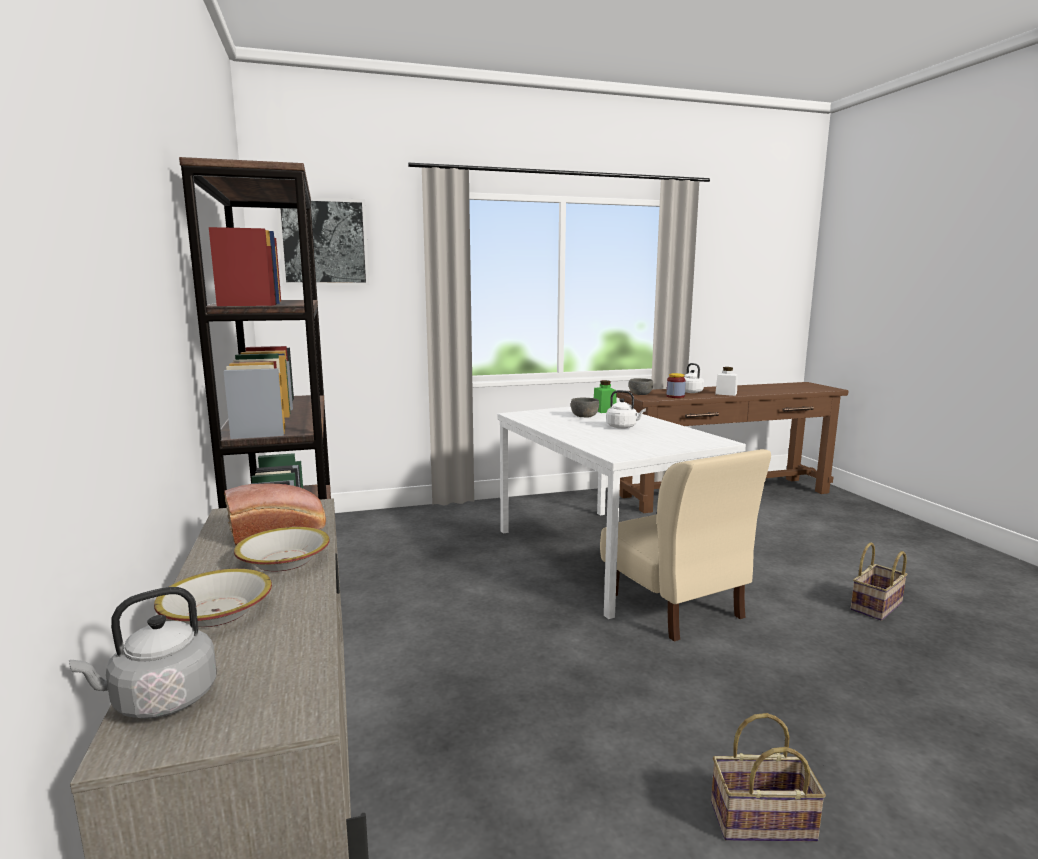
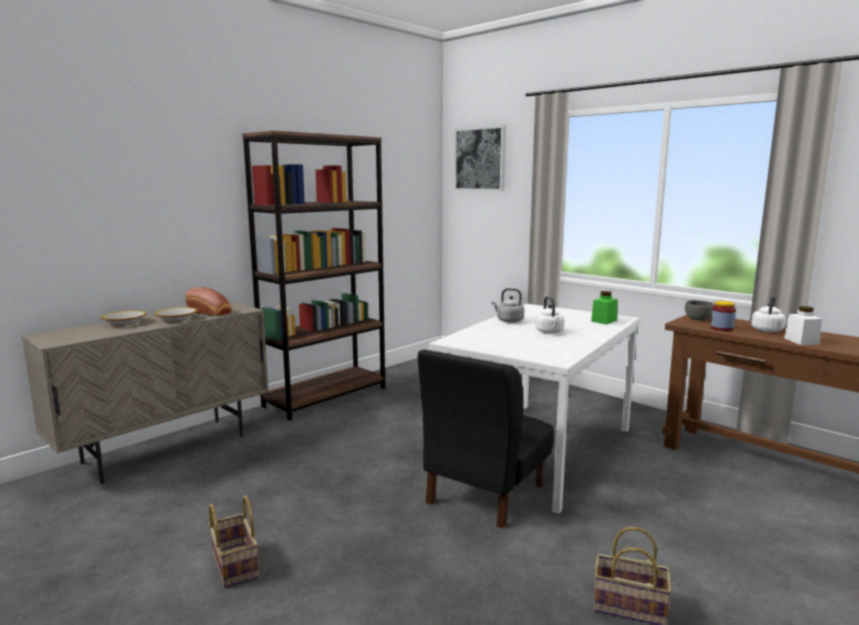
camera: 60 degrees right, 0 degrees up
grey kettle [69,587,216,719] -> grey kettle moved to [492,288,524,323]
grey bowl [571,397,599,418] -> none
beige chair [600,449,771,642] -> black chair [418,350,554,529]

